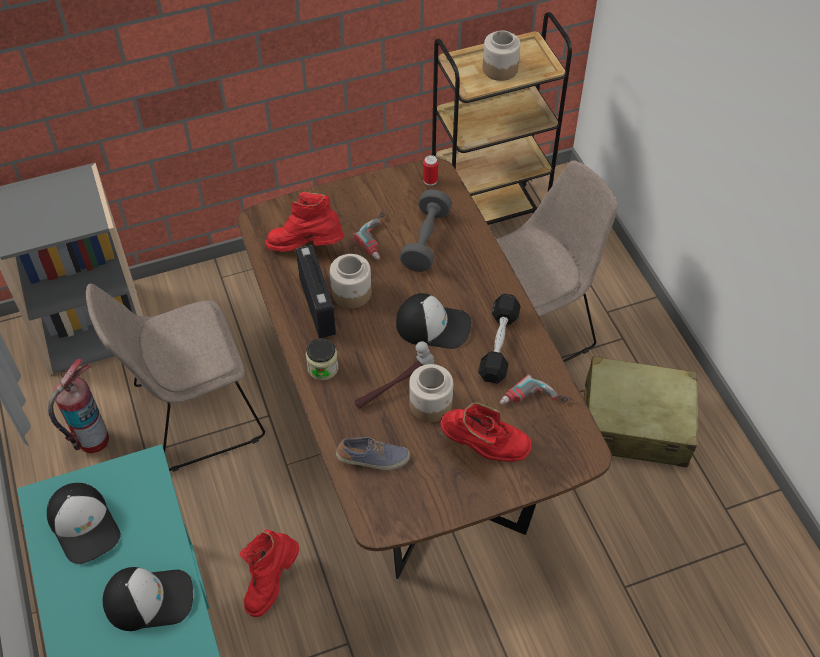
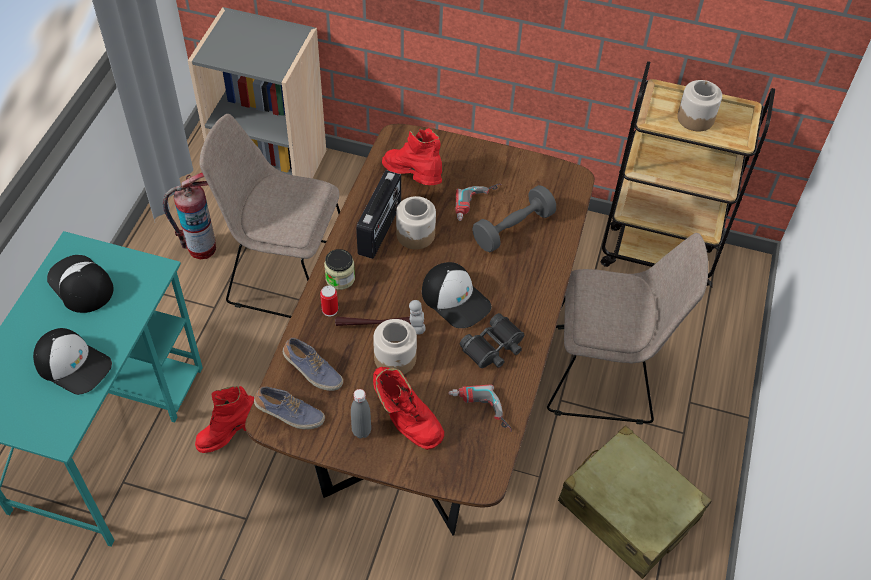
camera: 35 degrees right, 0 degrees up
cap [47,483,121,564] -> cap turned 135 degrees clockwise [47,255,114,313]
can [423,155,438,186] -> can moved to [320,285,338,316]
black dumbbell [478,294,521,384] -> black binoculars [460,313,524,368]
none -> shoe [254,386,325,429]
none -> grey bottle [351,389,371,438]

